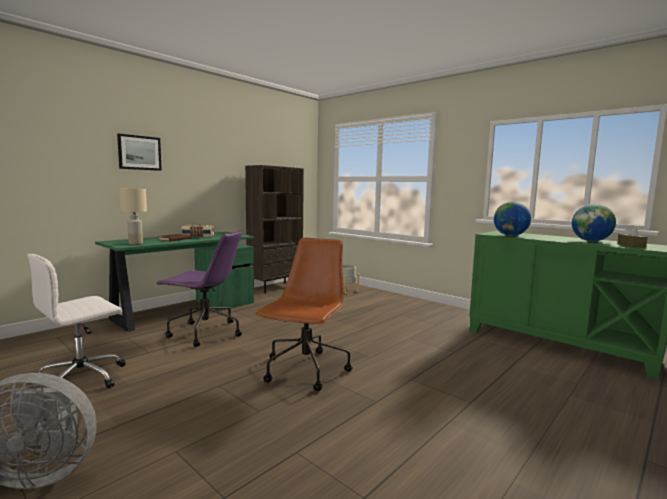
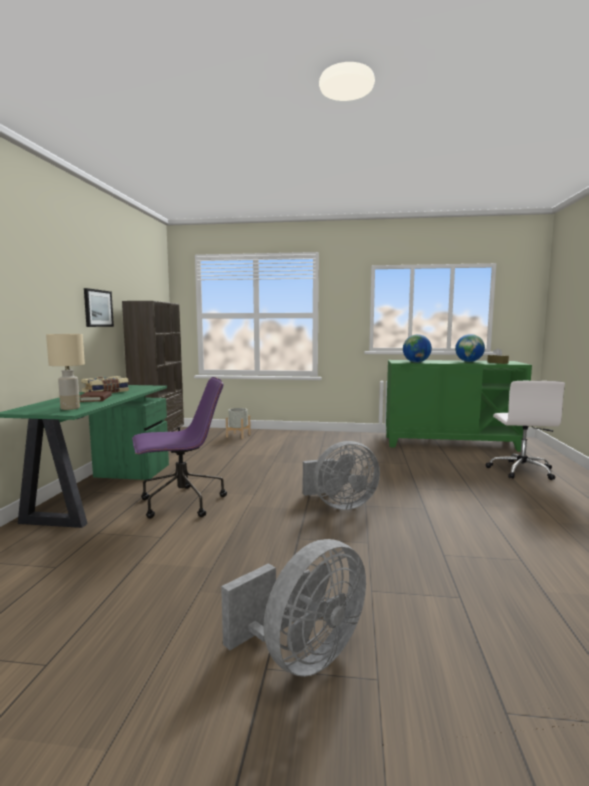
camera: 35 degrees left, 0 degrees up
white office chair [27,254,126,389] -> white office chair moved to [486,381,565,480]
picture [117,134,162,171] -> picture moved to [84,288,114,327]
brown office chair [256,238,353,391] -> grey fan [303,441,380,510]

